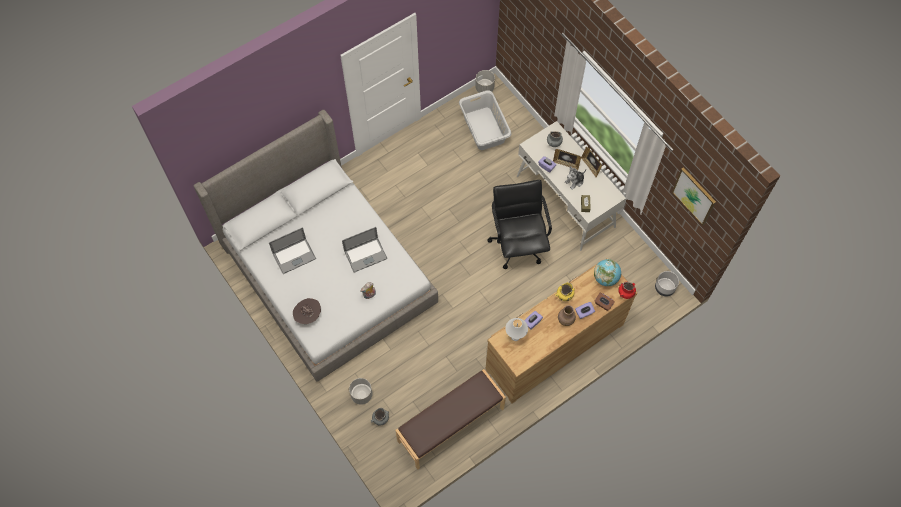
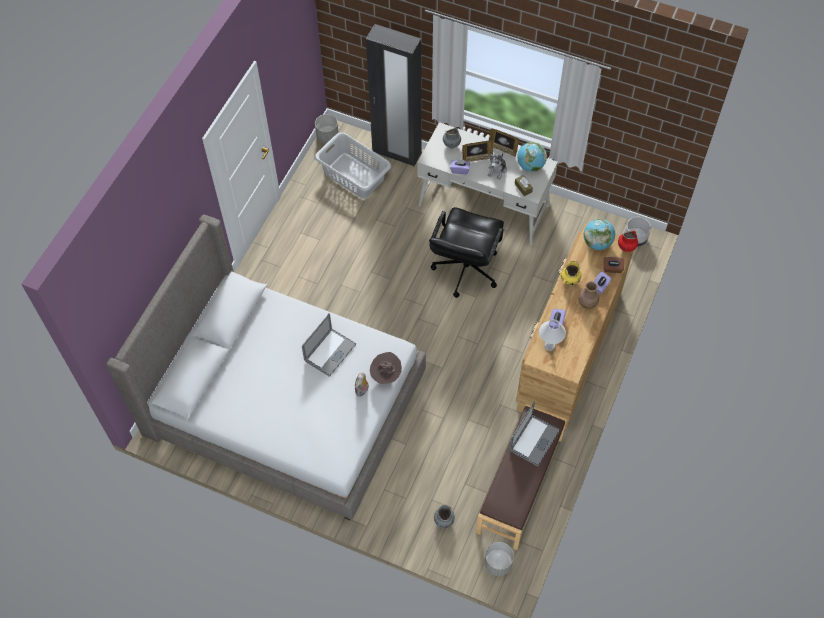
camera: 30 degrees left, 5 degrees down
laptop [269,227,316,274] -> laptop moved to [509,401,560,466]
brown hat [293,298,321,324] -> brown hat moved to [370,352,402,384]
grey planter [349,378,373,405] -> grey planter moved to [485,542,514,576]
black office chair [487,180,552,269] -> black office chair turned 120 degrees counterclockwise [429,207,504,298]
picture [672,167,716,226] -> none
none -> black wardrobe [366,24,421,166]
none -> globe [517,142,547,172]

